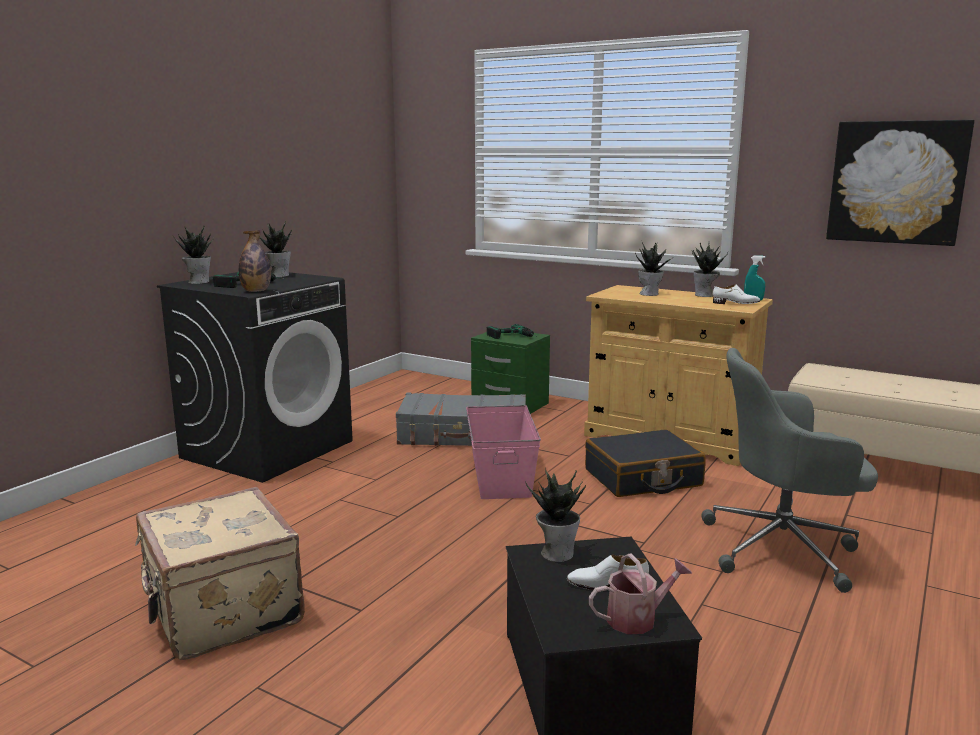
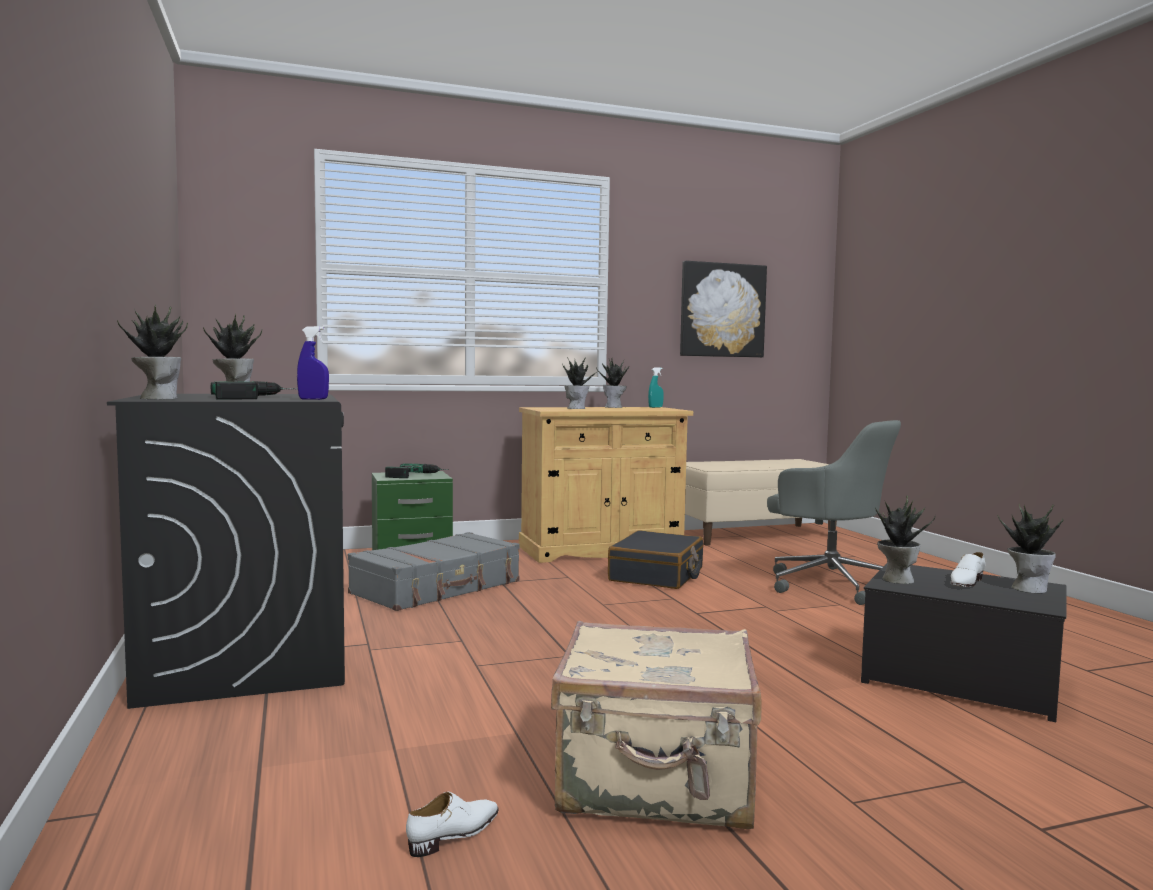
camera: 50 degrees left, 10 degrees down
bottle [239,230,271,292] -> blue spray bottle [297,326,329,400]
pink storage box [466,405,541,499] -> none
watering can [589,554,692,634] -> potted plant [997,504,1063,593]
grey office chair [701,348,878,593] -> grey office chair turned 90 degrees counterclockwise [767,420,901,605]
white shoe [713,284,760,304] -> white shoe moved to [406,792,499,857]

